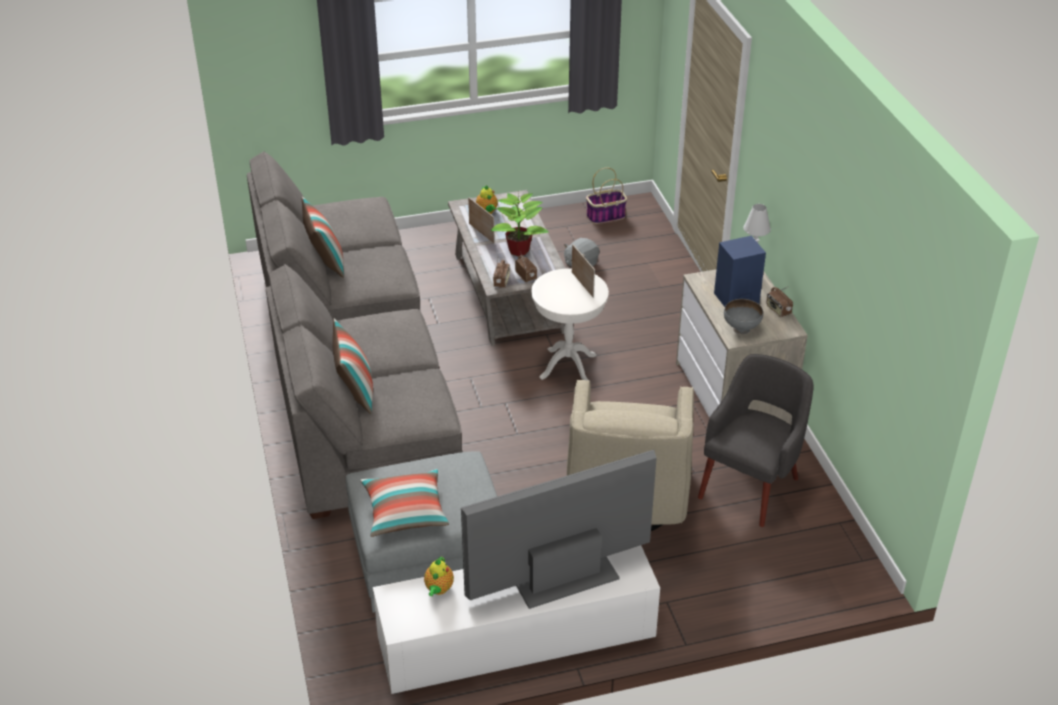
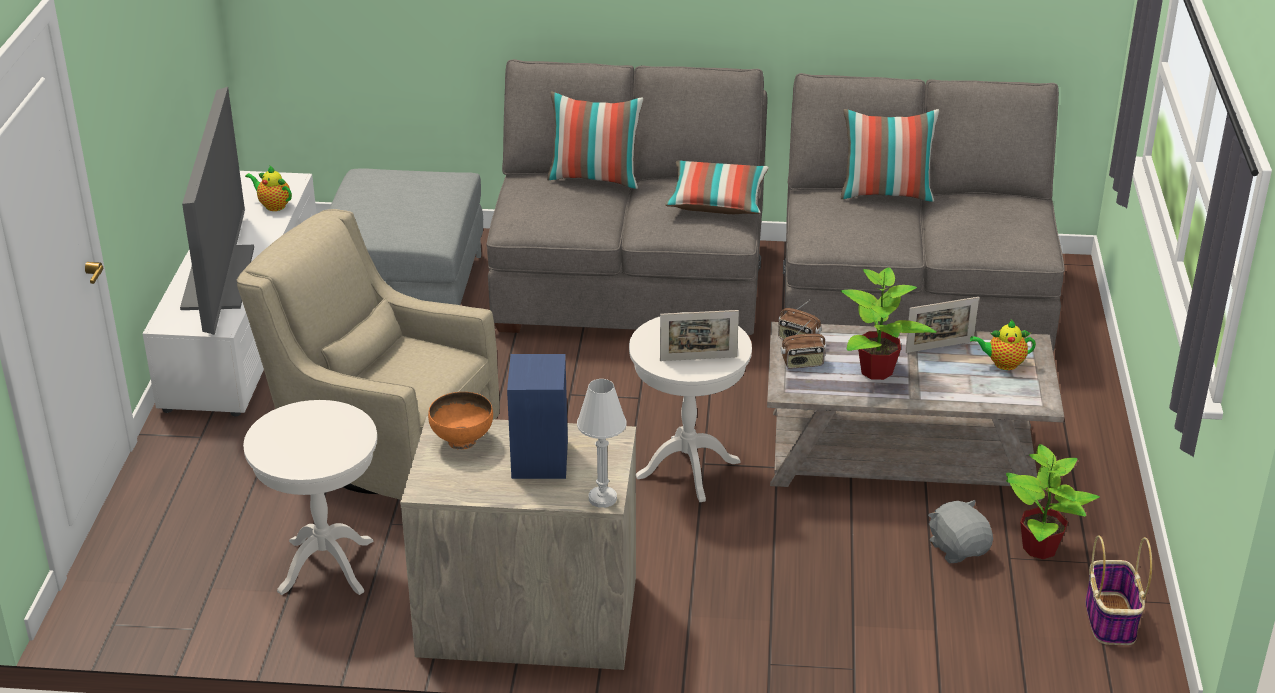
camera: 110 degrees right, 5 degrees down
pillow [361,469,449,537] -> pillow moved to [665,160,769,214]
grey armchair [698,354,813,527] -> white side table [243,400,377,595]
grey bowl [724,299,763,334] -> orange bowl [428,392,493,450]
radio [766,286,793,317] -> none
none -> potted plant [1006,444,1099,559]

